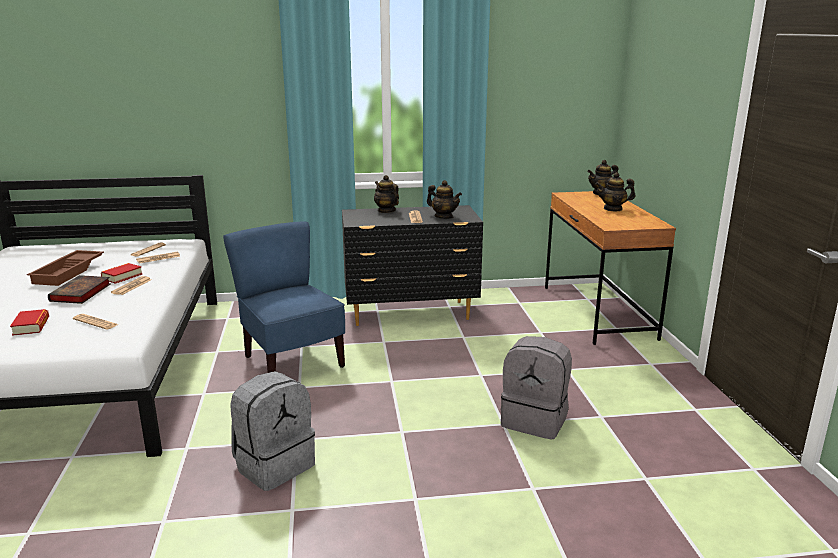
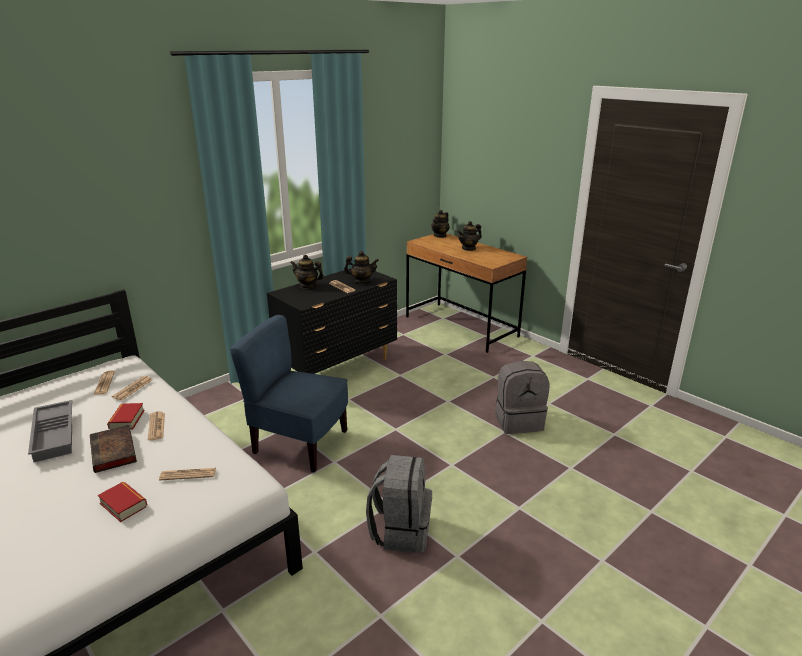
camera: 35 degrees left, 5 degrees up
brown tray [27,250,104,286] -> grey tray [28,400,72,462]

